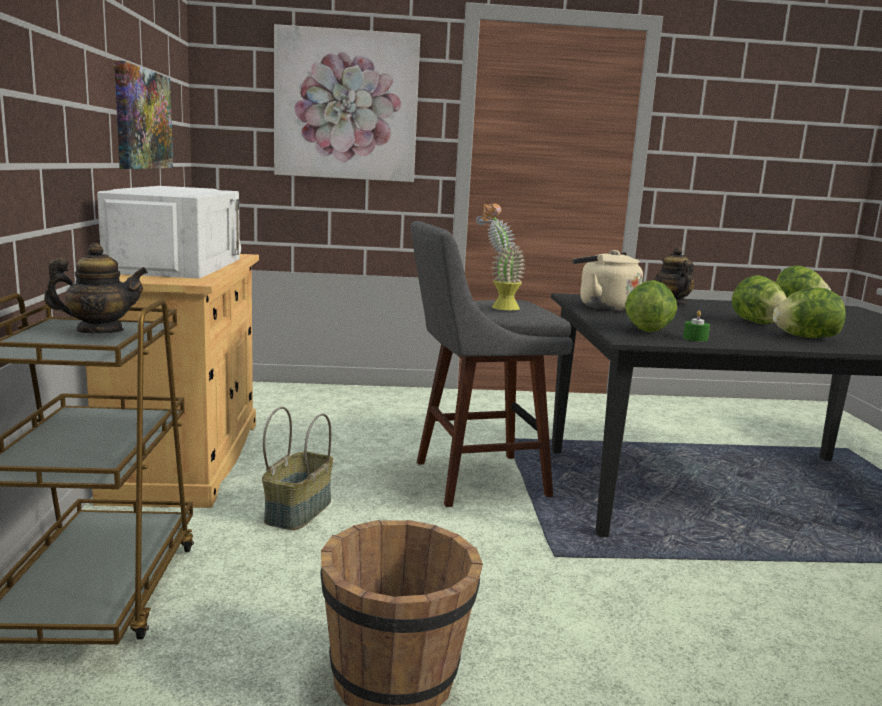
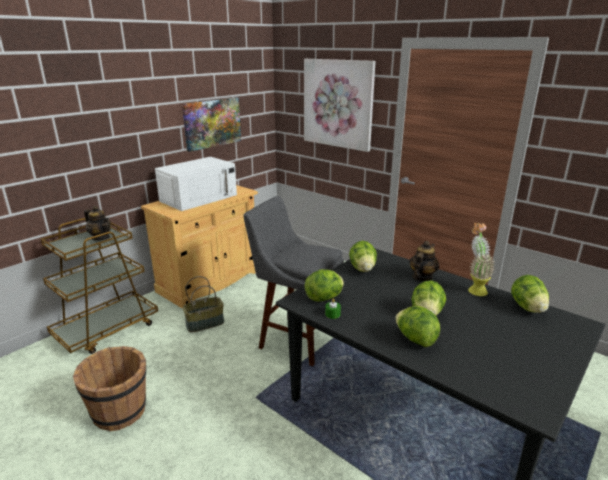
camera: 45 degrees right, 10 degrees up
potted plant [481,203,525,310] -> potted plant moved to [468,223,495,296]
beige kettle [572,250,643,311] -> lettuce [349,241,377,272]

